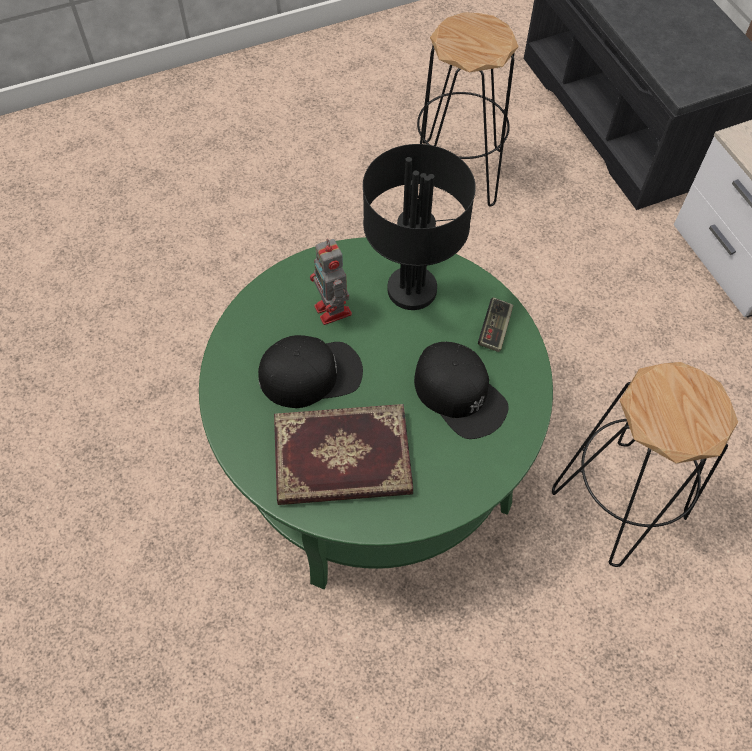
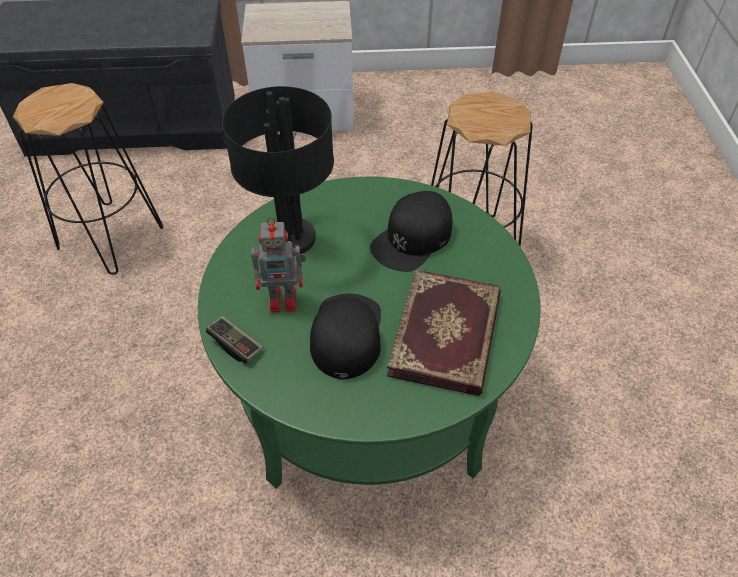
camera: 70 degrees left, 10 degrees down
black cap [414,342,509,439] -> black cap turned 150 degrees clockwise [370,191,452,272]
game controller [478,297,513,352] -> game controller moved to [206,316,263,364]

